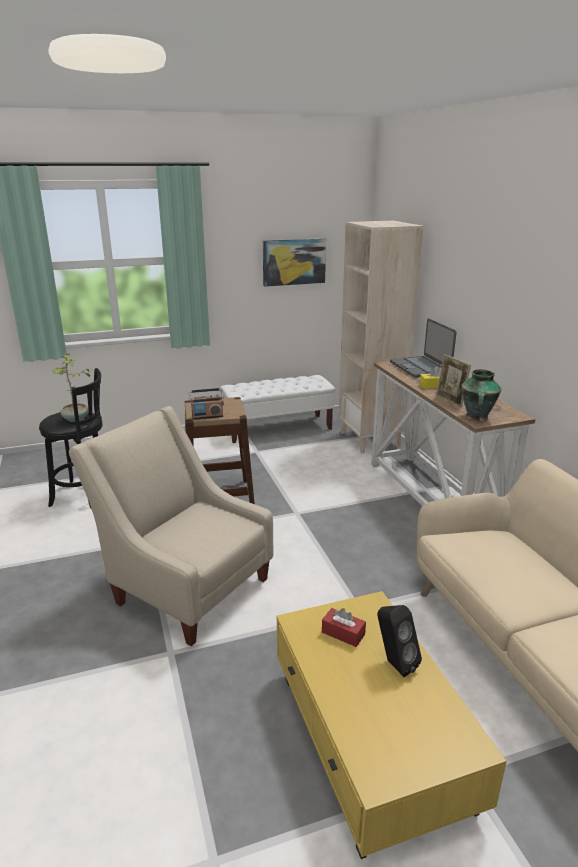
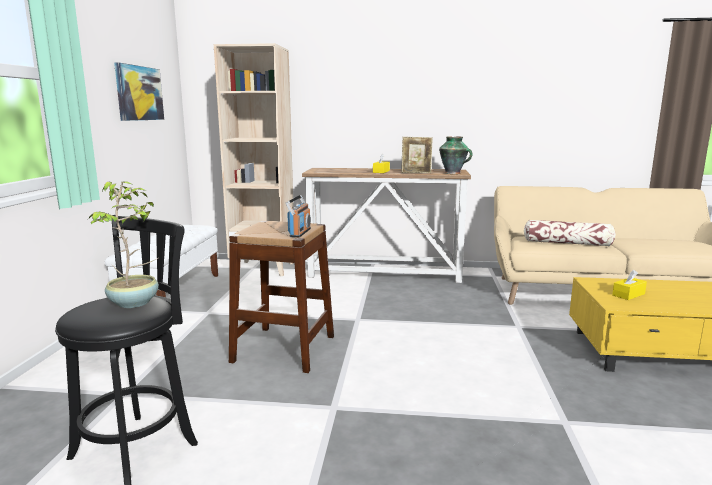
camera: 65 degrees left, 10 degrees down
beige armchair [69,406,274,646] -> none
red tissue box [322,608,366,647] -> yellow tissue box [612,270,647,300]
black speaker [377,605,422,677] -> none
laptop [390,318,457,378] -> none
none -> pillow [524,220,615,246]

